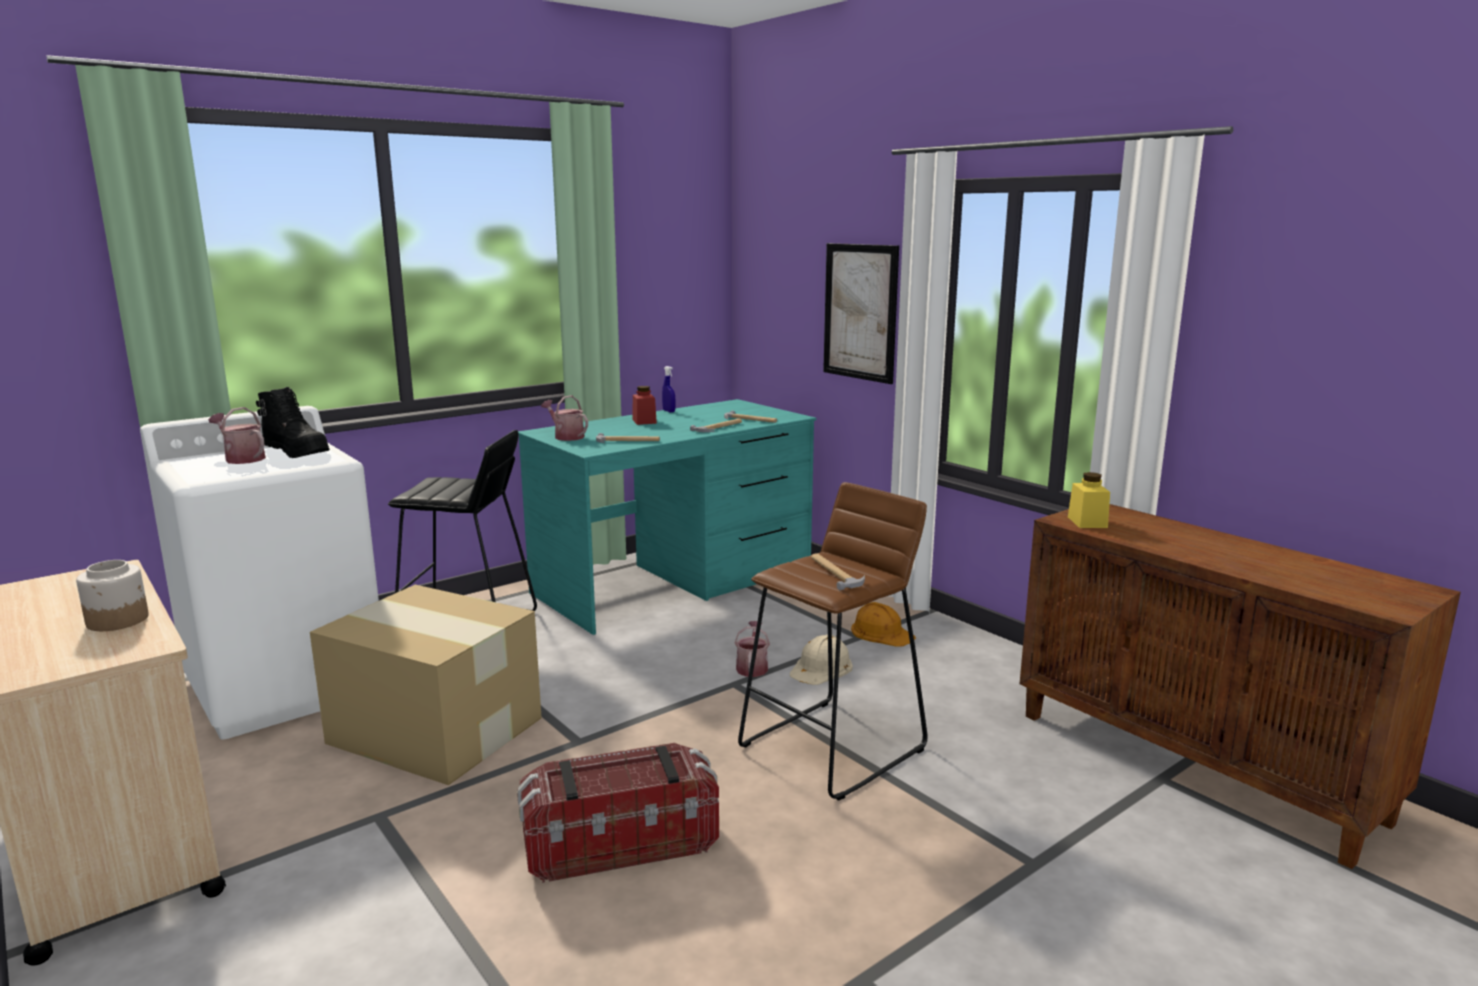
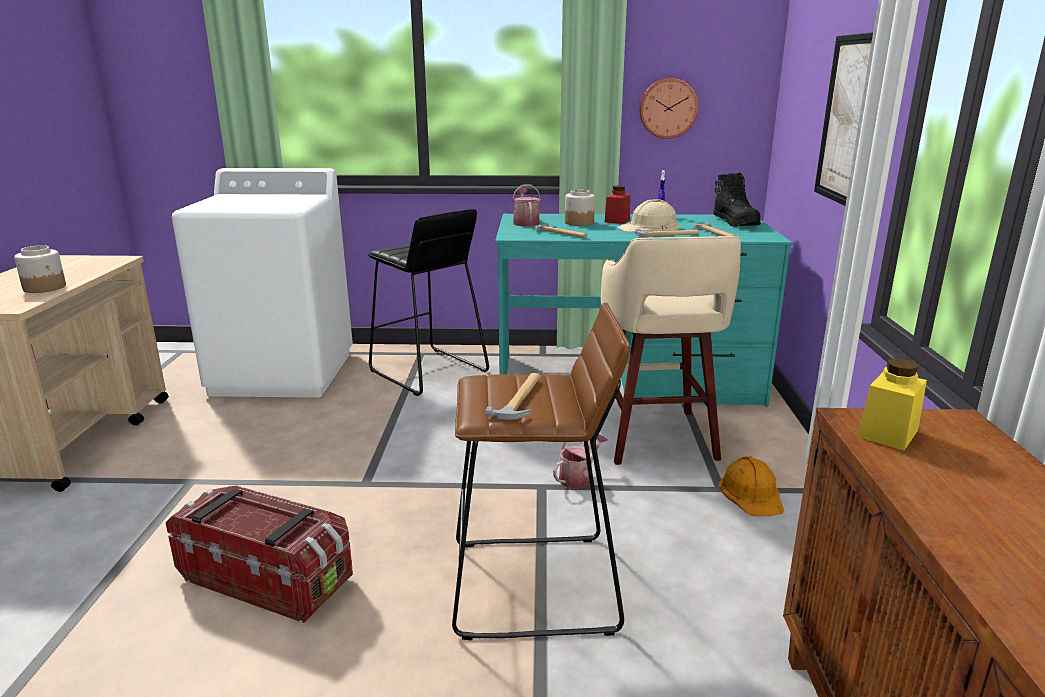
camera: 40 degrees right, 5 degrees up
watering can [208,407,266,464] -> none
black boot [256,387,330,458] -> black boot moved to [713,172,761,227]
cardboard box [310,585,542,785] -> none
beige hard hat [789,634,853,685] -> beige hard hat moved to [617,199,679,232]
none -> jar [565,189,595,226]
none -> beige stool [601,236,741,465]
none -> wall clock [639,78,698,139]

